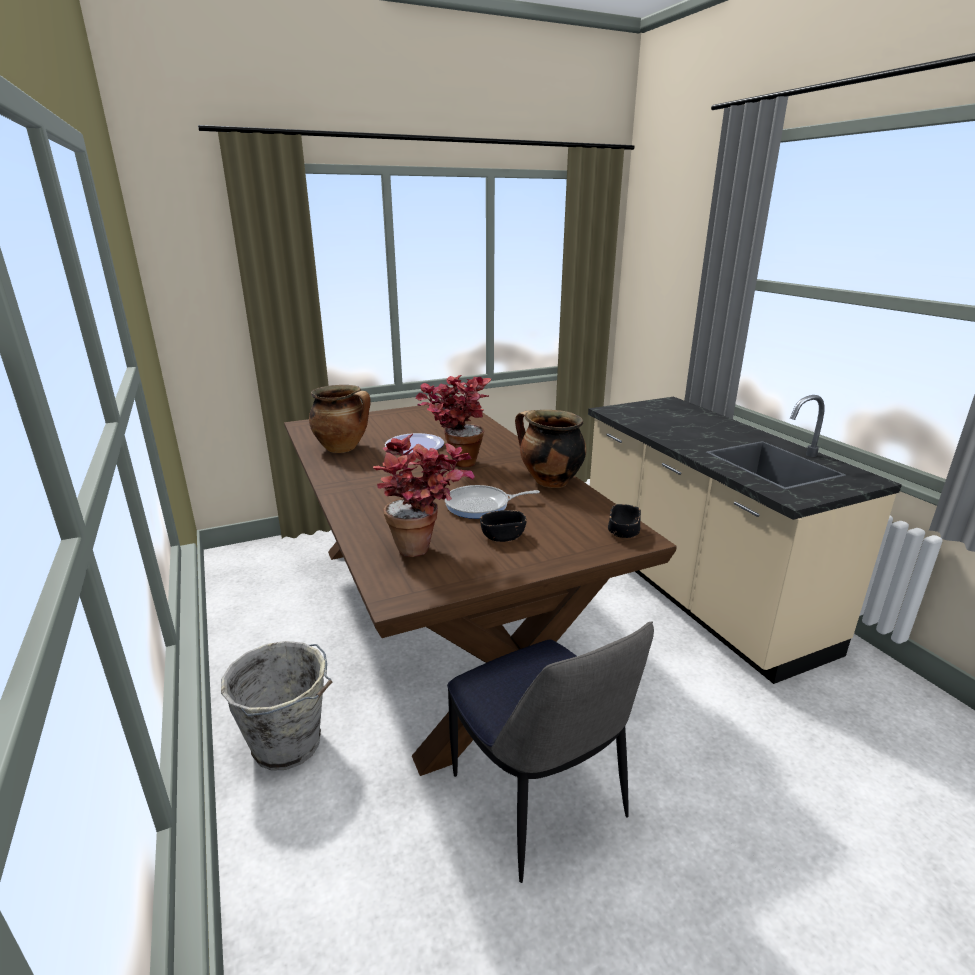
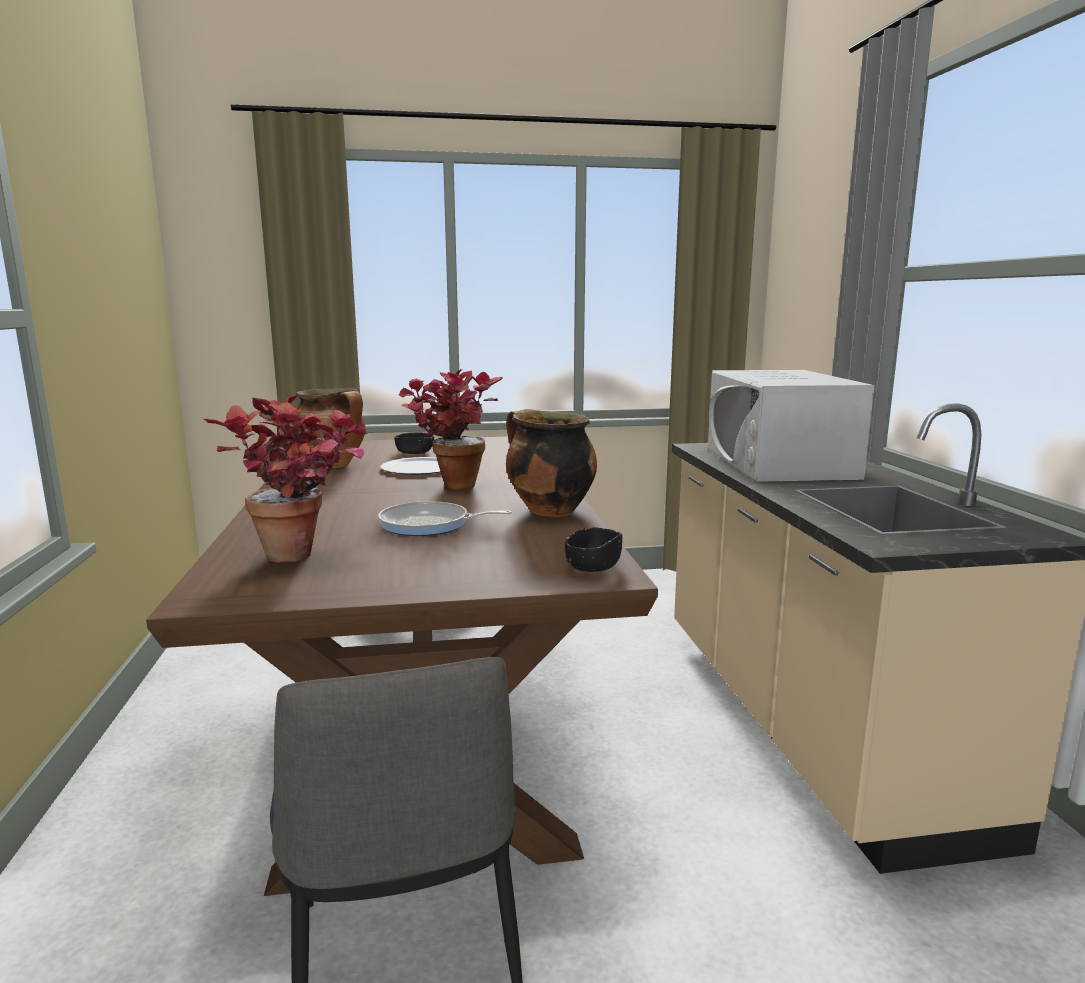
camera: 15 degrees right, 10 degrees down
grey bucket [221,641,332,771] -> none
black bowl [480,510,527,542] -> black bowl moved to [394,432,434,454]
none -> white microwave [708,370,874,482]

